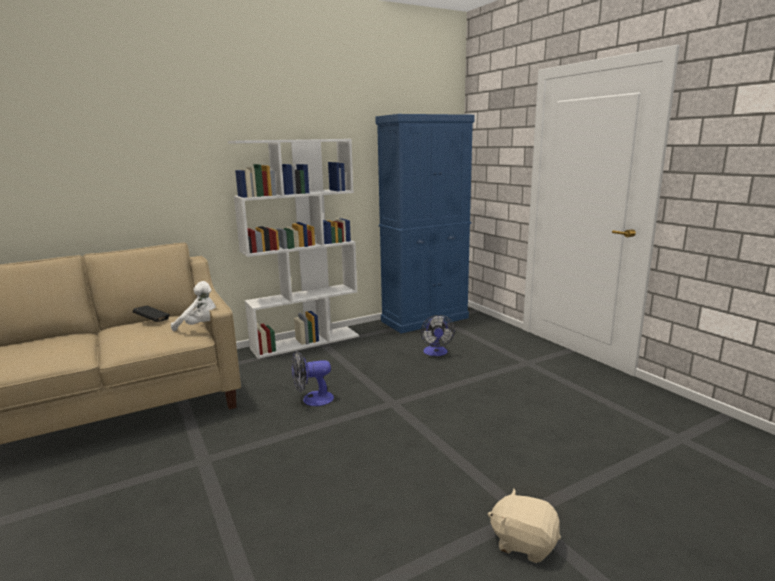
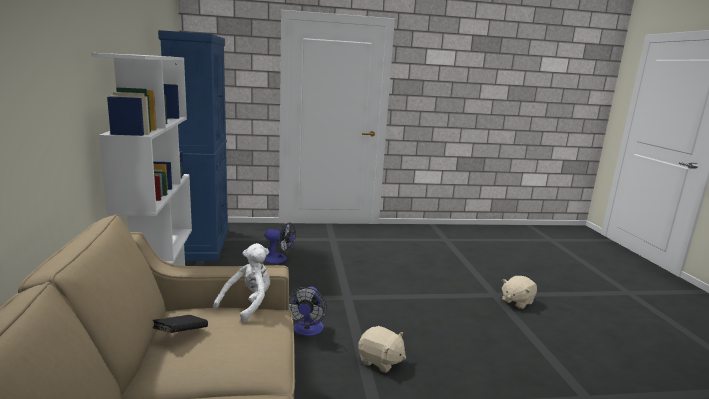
camera: 70 degrees left, 0 degrees up
none -> beige plush toy [358,326,406,373]

